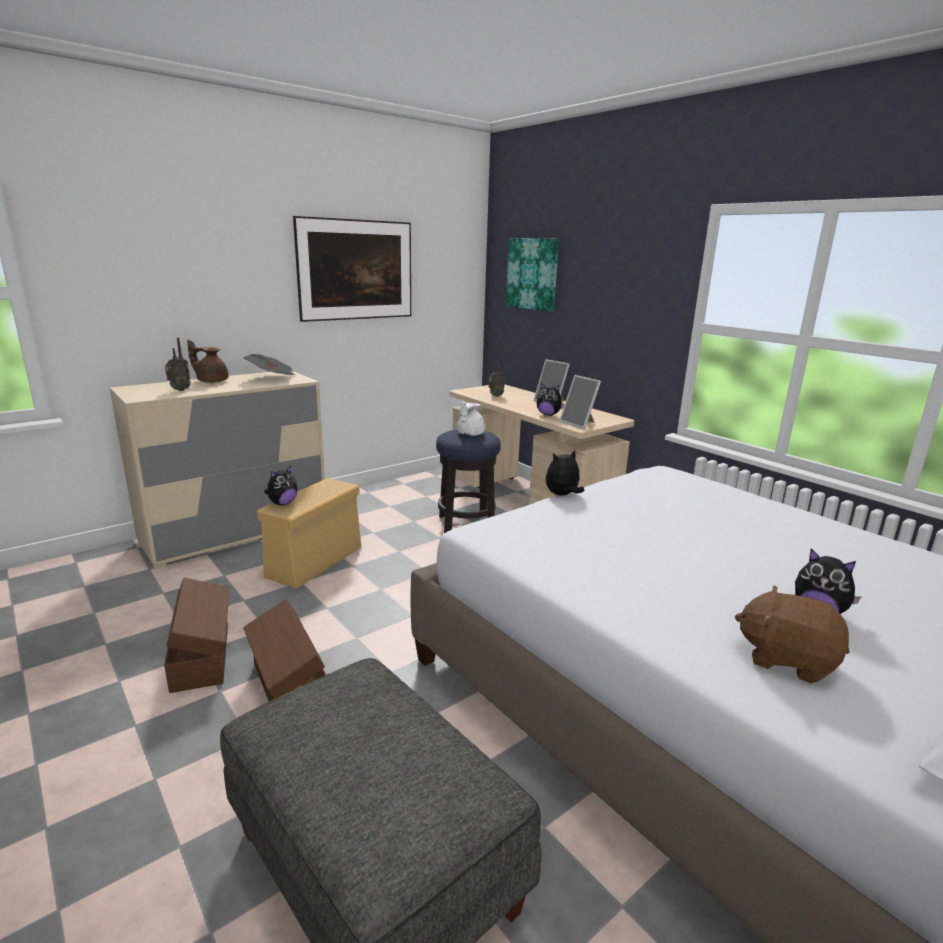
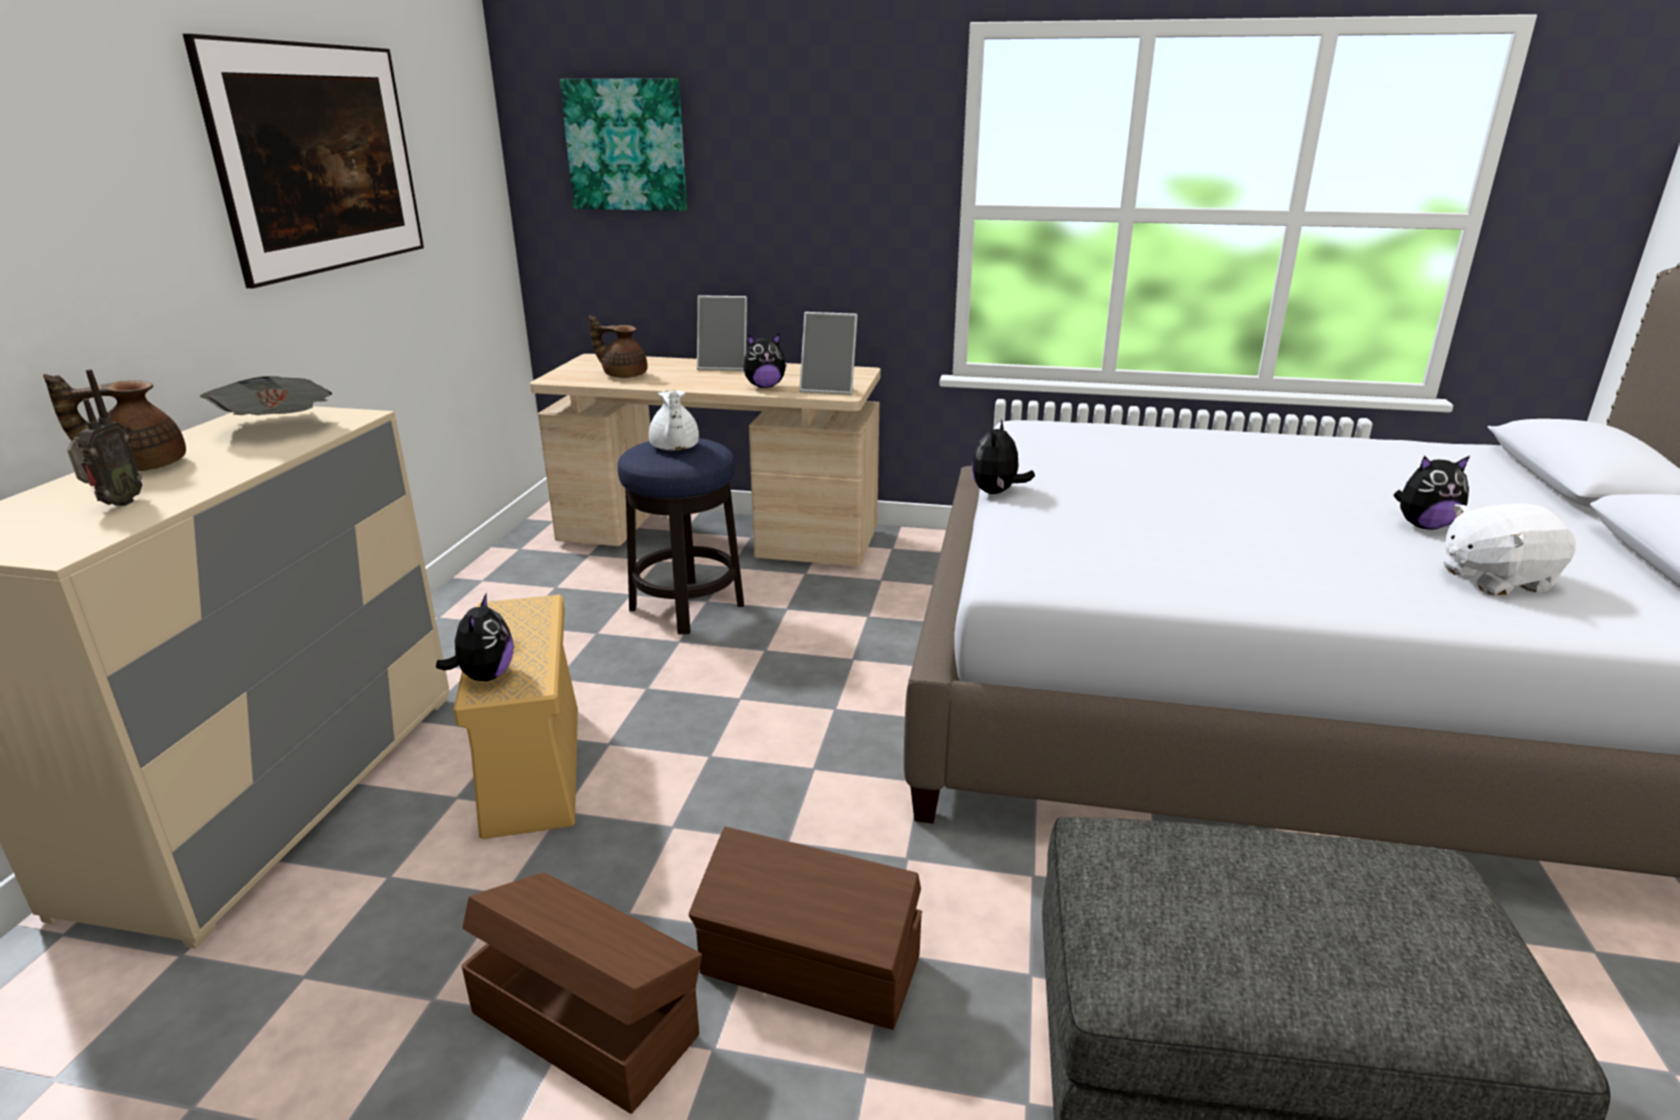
camera: 40 degrees left, 5 degrees up
radio [489,357,505,397] -> brown teapot [589,315,648,378]
brown plush toy [735,585,850,683] -> white plush toy [1444,504,1576,595]

